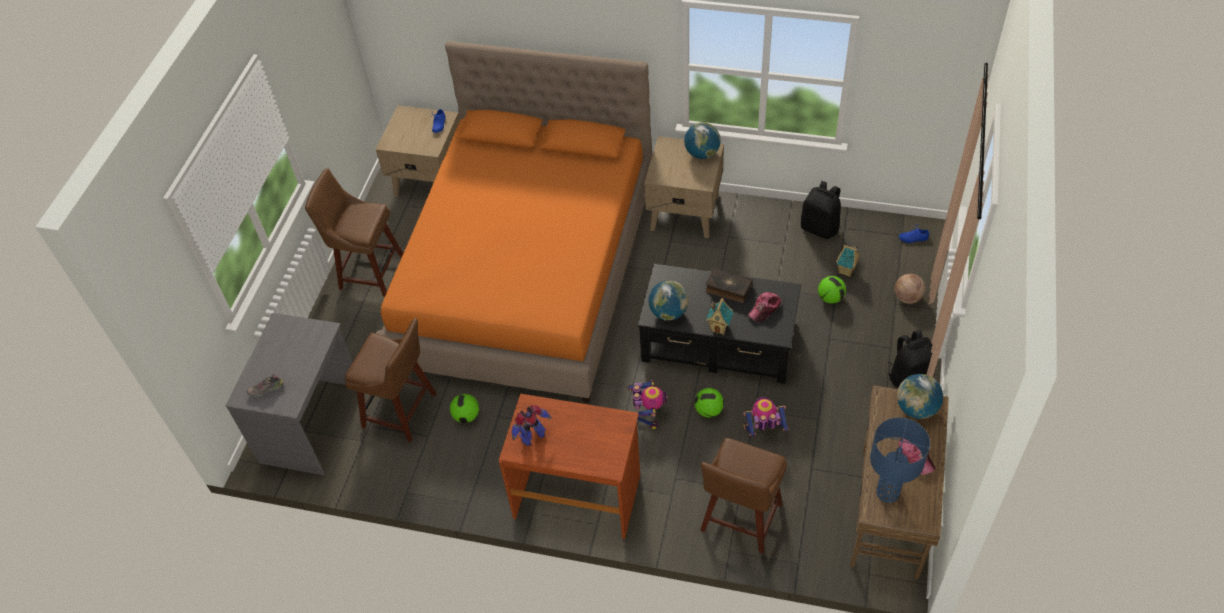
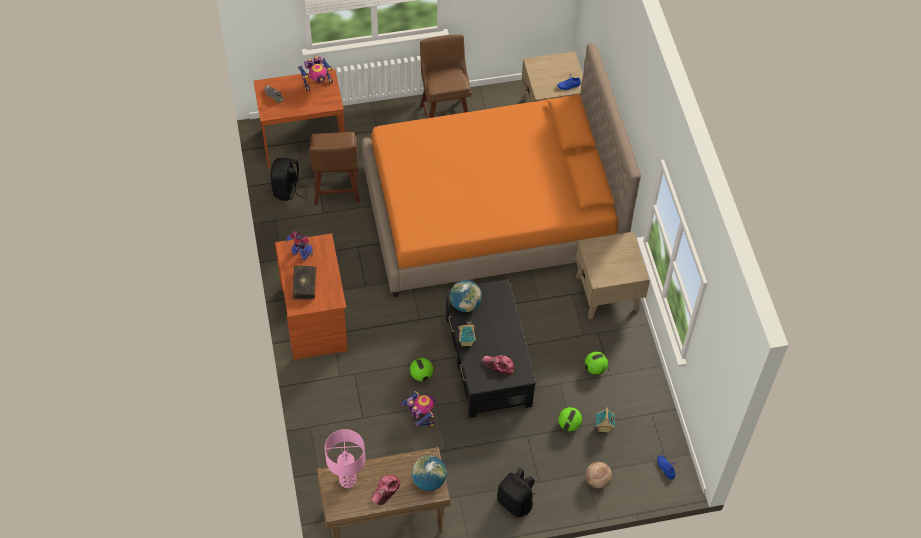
camera: 60 degrees right, 5 degrees up
grey desk [225,313,353,475] -> brown desk [254,69,345,169]
football [450,394,479,423] -> football moved to [585,352,608,375]
toy robot [628,380,668,429] -> toy robot moved to [298,56,333,92]
globe [684,122,721,159] -> none
brown chair [700,438,787,554] -> none
book [705,268,753,303] -> book moved to [292,266,317,300]
black backpack [801,181,841,239] -> black backpack moved to [270,158,306,201]
blue table lamp [870,417,930,503] -> pink table lamp [325,429,365,488]

